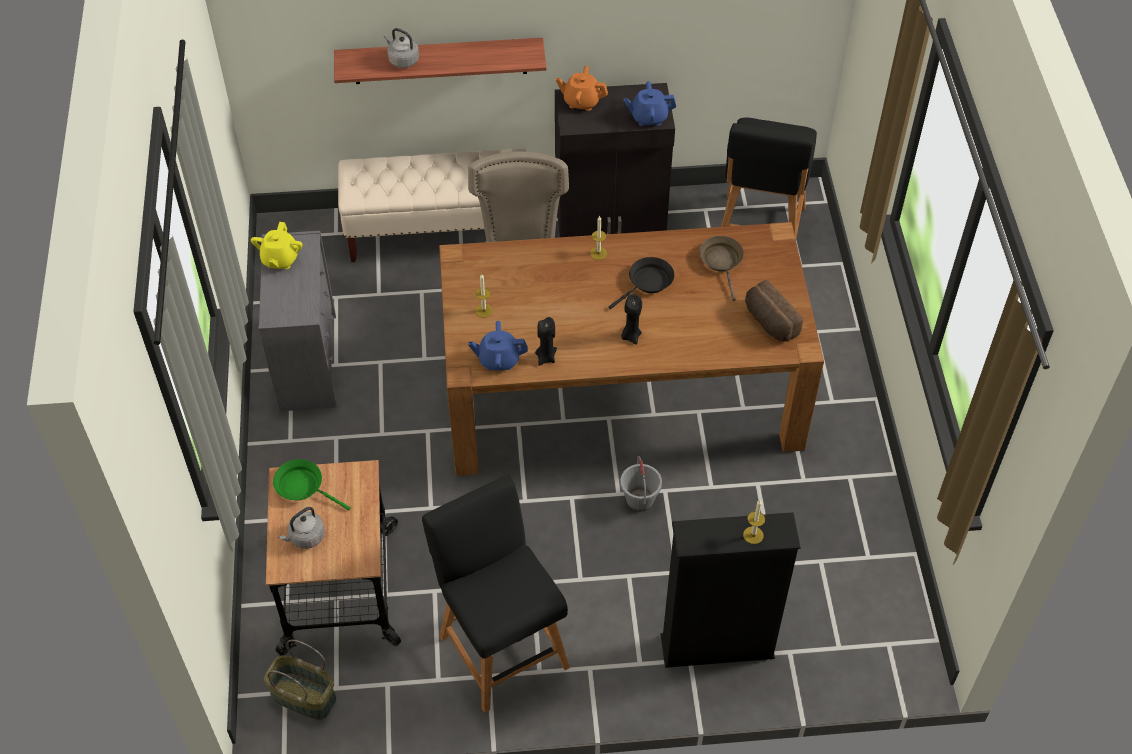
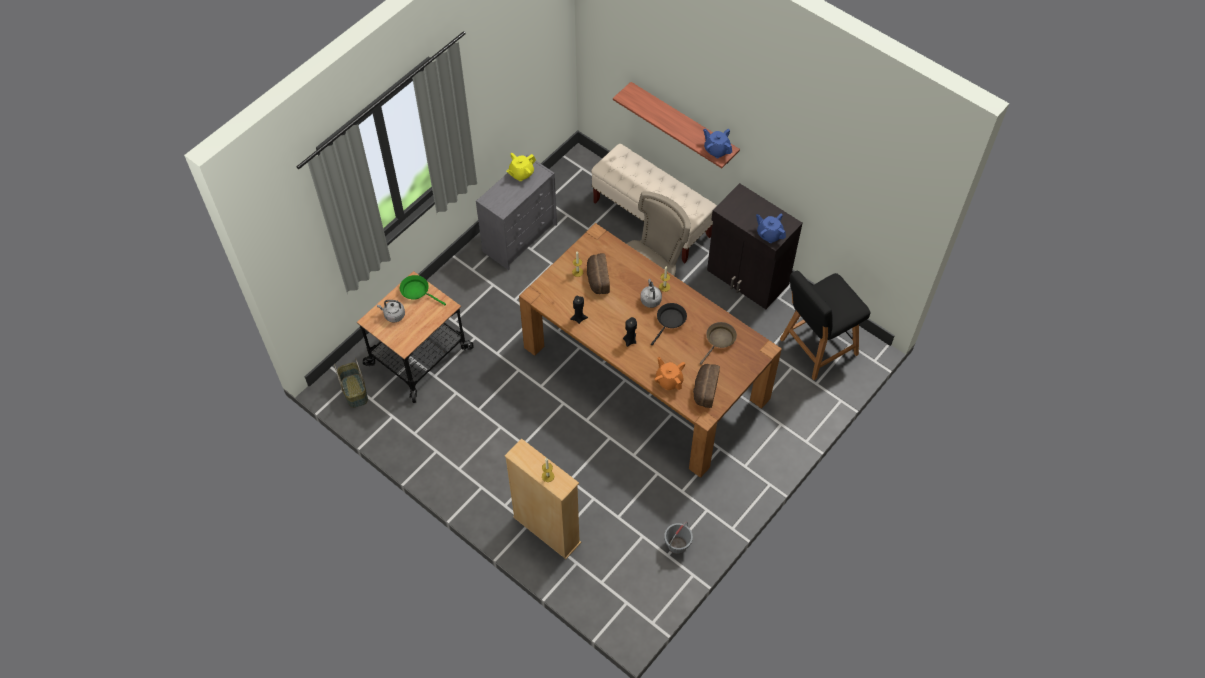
camera: 45 degrees right, 5 degrees up
green frying pan [273,459,351,510] -> green frying pan turned 45 degrees counterclockwise [400,275,446,305]
grey kettle [384,28,419,68] -> grey kettle moved to [640,279,662,308]
black stool [422,475,570,713] -> none
blue teapot [468,321,528,371] -> blue teapot moved to [703,129,732,158]
orange teapot [556,66,608,111] -> orange teapot moved to [654,357,685,390]
black frying pan [609,257,674,309] -> black frying pan turned 60 degrees counterclockwise [651,303,687,346]
grey bucket [620,456,662,511] -> grey bucket moved to [664,522,693,554]
black bookcase [661,512,801,668] -> beige bookcase [505,438,581,559]
none -> bread [587,253,610,294]

